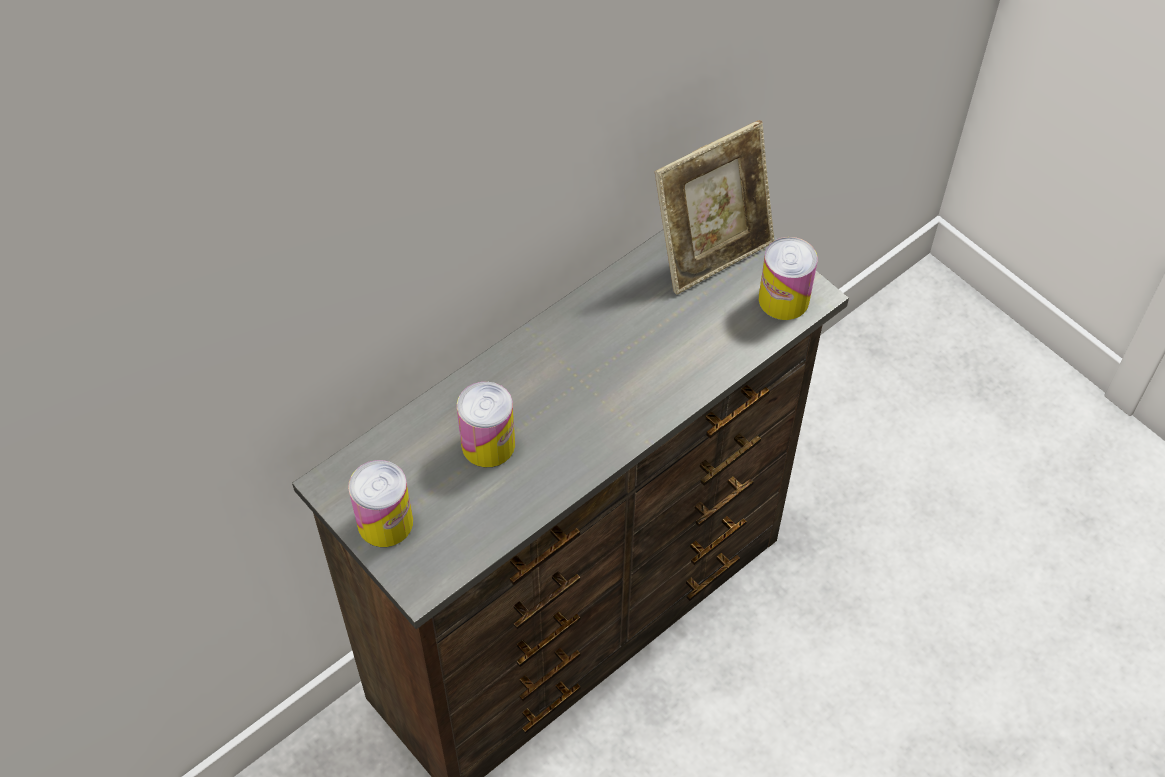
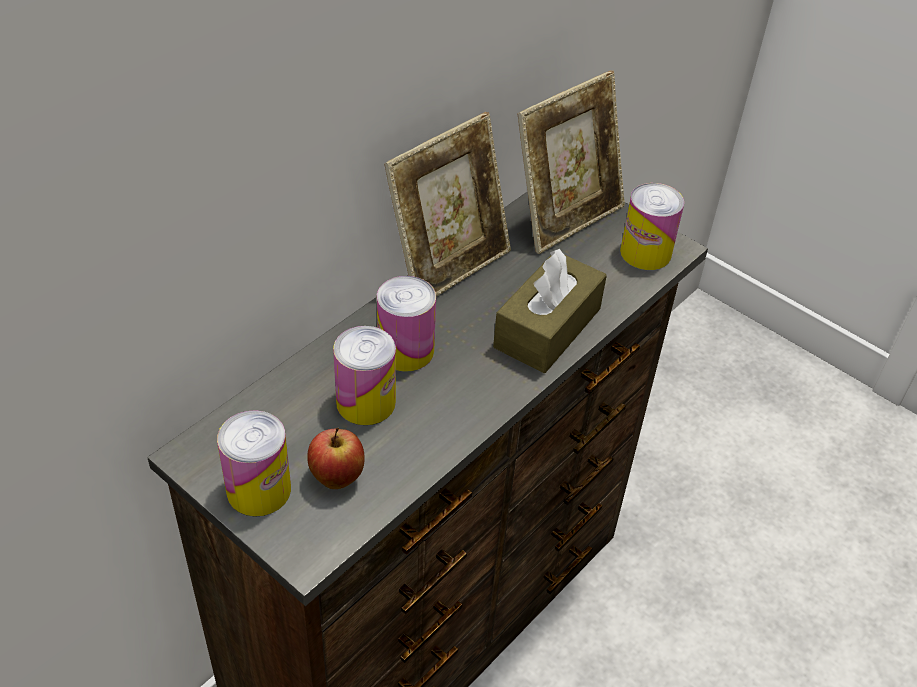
camera: 10 degrees left, 10 degrees down
none -> apple [307,427,364,489]
none -> can [377,276,436,372]
none -> picture frame [384,112,511,297]
none -> brown tissue box [493,249,607,373]

